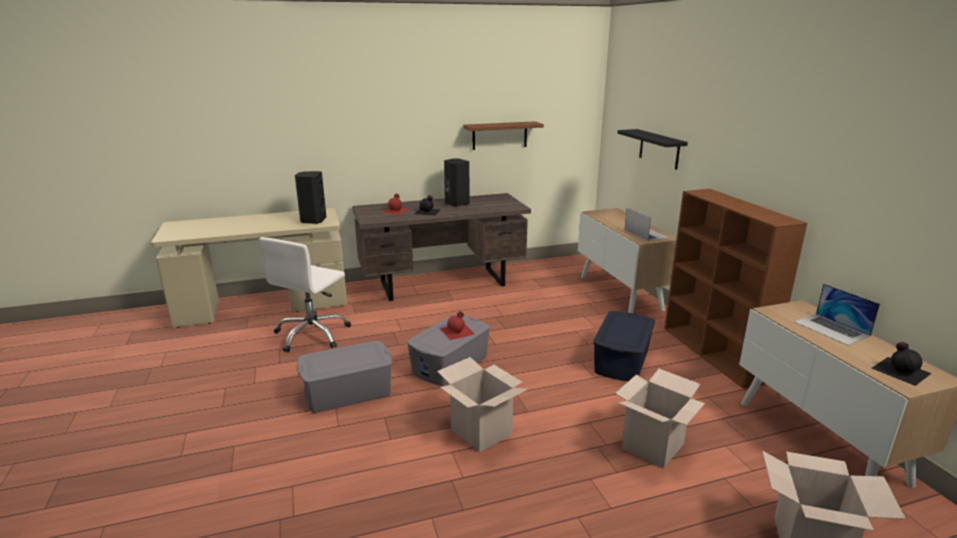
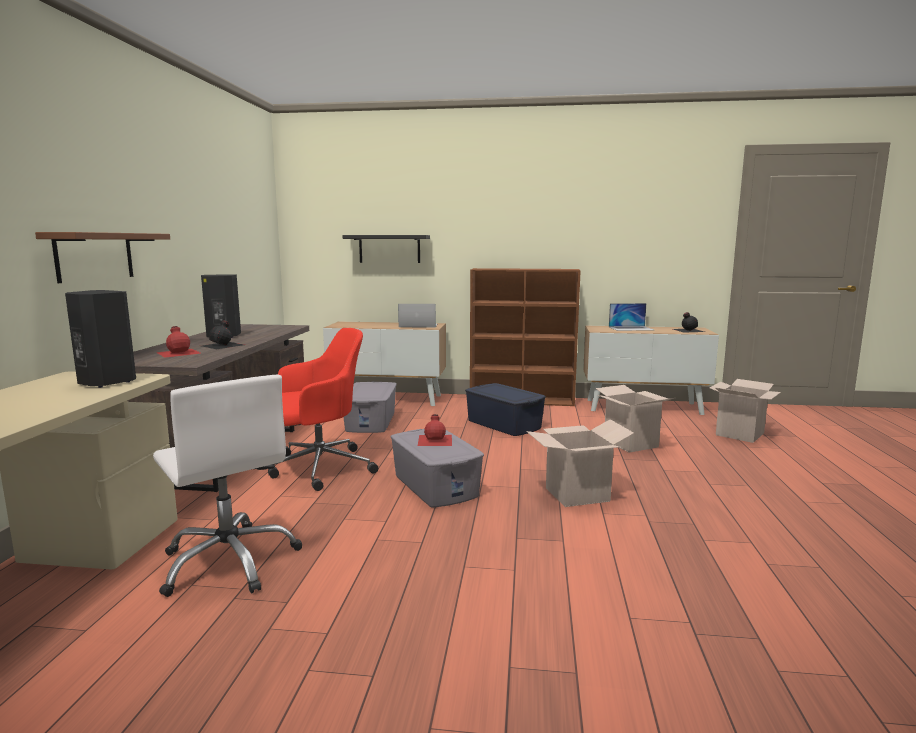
camera: 65 degrees left, 10 degrees down
grey storage box [297,341,392,413] -> grey storage box moved to [343,382,397,433]
brown shelf [463,121,544,150] -> brown shelf moved to [35,232,170,283]
none -> red office chair [268,328,378,491]

